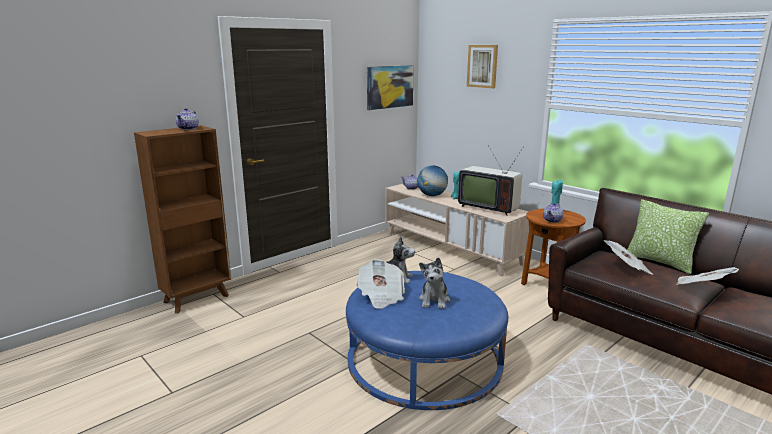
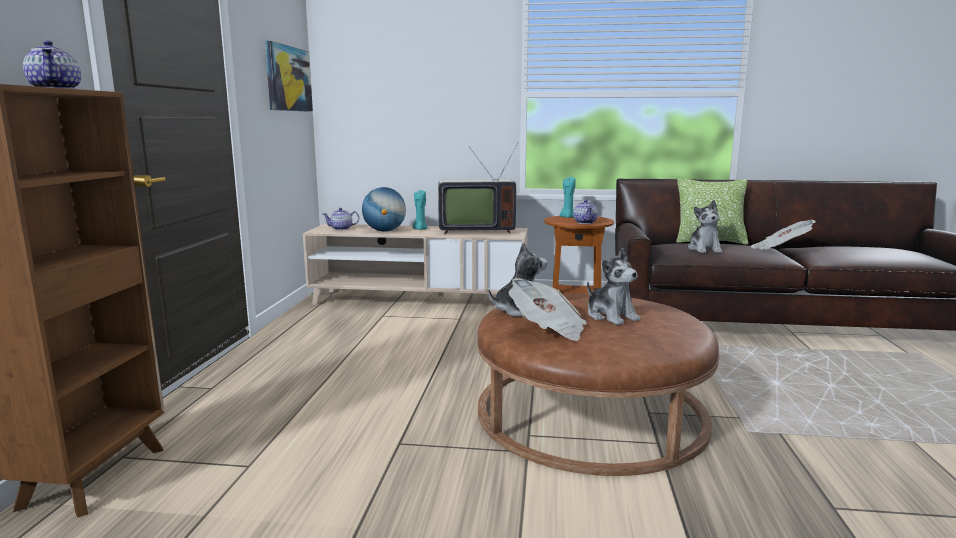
camera: 40 degrees left, 5 degrees down
blue ottoman [346,271,508,410] -> brown ottoman [478,293,719,476]
picture [467,45,498,88] -> none
newspaper [604,240,654,275] -> plush toy [688,200,723,253]

